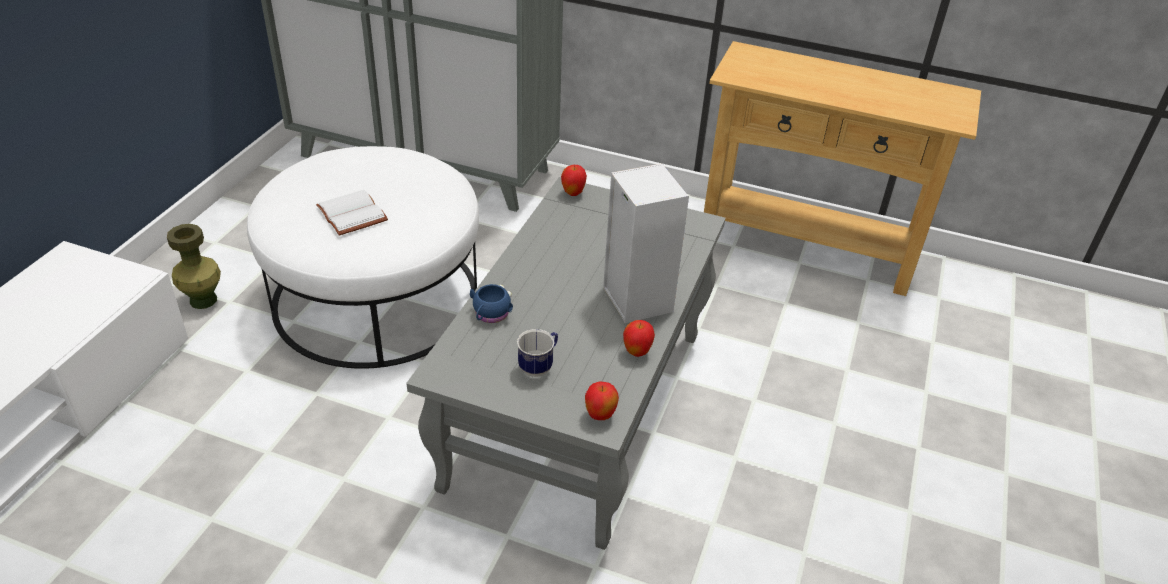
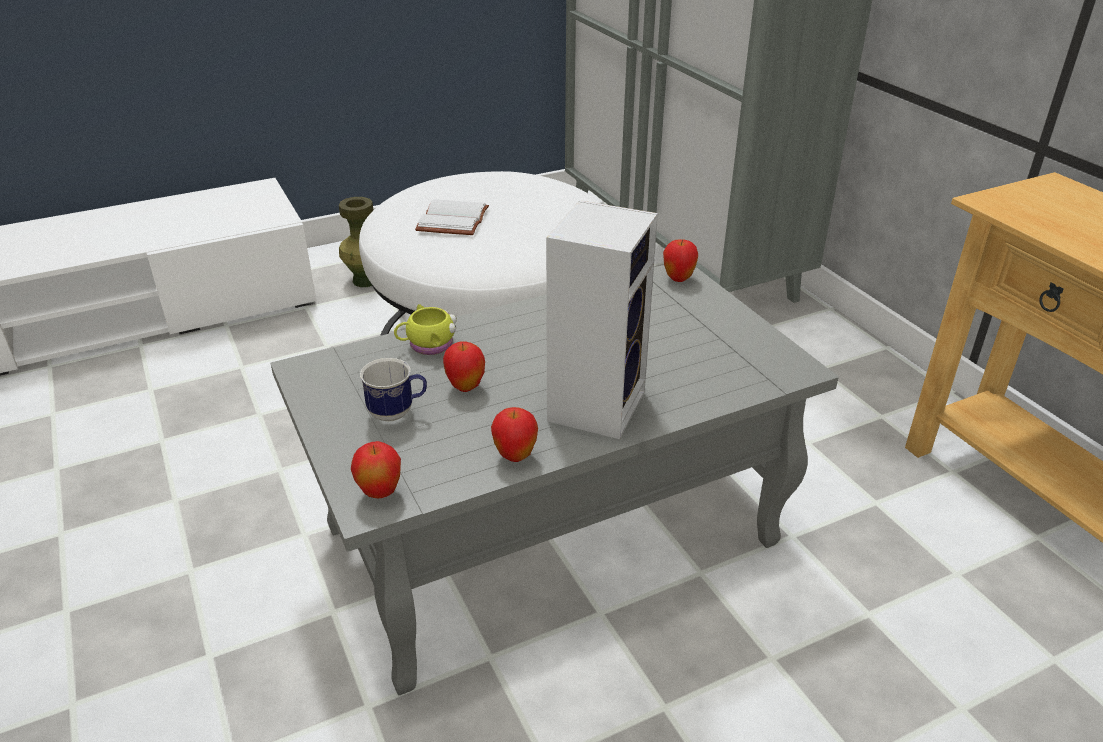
camera: 45 degrees right, 5 degrees down
blue mug [470,284,513,323] -> yellow mug [394,304,457,355]
none -> apple [443,341,485,392]

